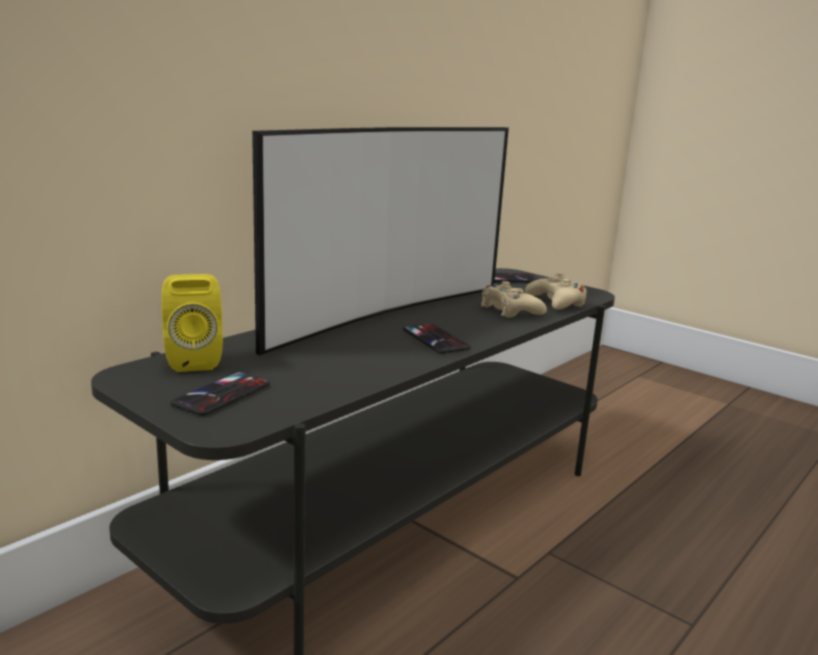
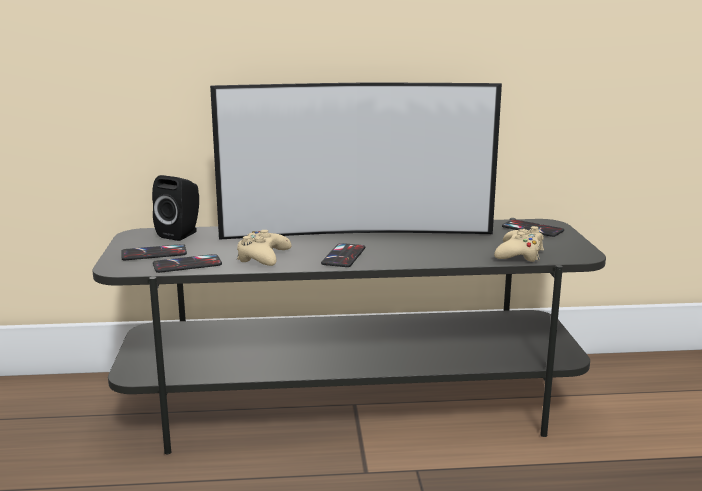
camera: 45 degrees right, 0 degrees up
yellow speaker [162,274,223,372] -> black speaker [152,175,199,241]
beige game controller [481,281,547,318] -> beige game controller moved to [237,230,292,266]
none -> phone [153,254,222,273]

